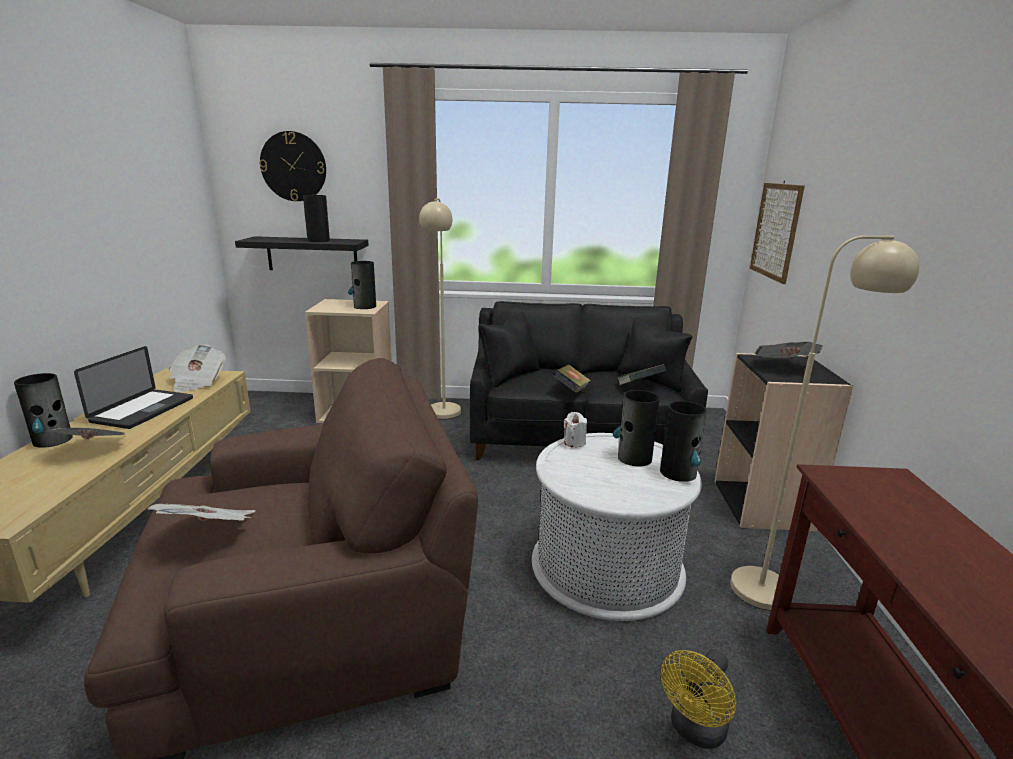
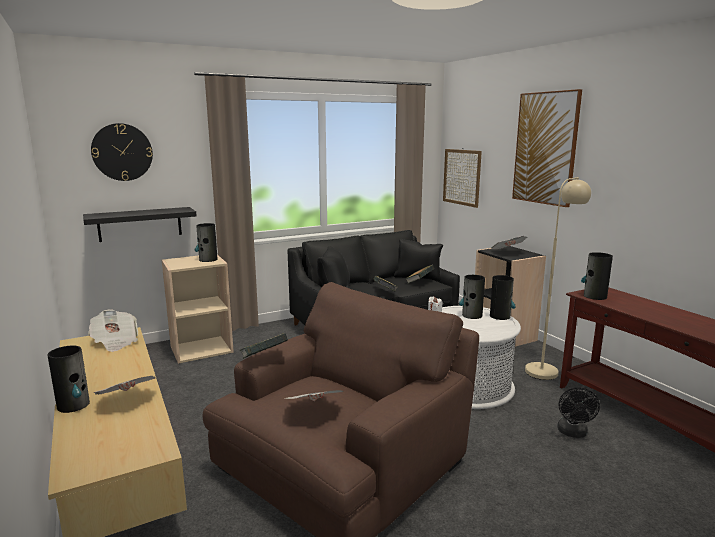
camera: 30 degrees left, 5 degrees down
laptop [74,346,193,429] -> none
vase [303,195,330,242] -> vase moved to [581,252,613,300]
beige floor lamp [419,198,461,419] -> none
yellow fan [661,649,736,749] -> black fan [557,387,600,438]
none -> book [241,333,288,359]
none -> picture [512,89,582,207]

